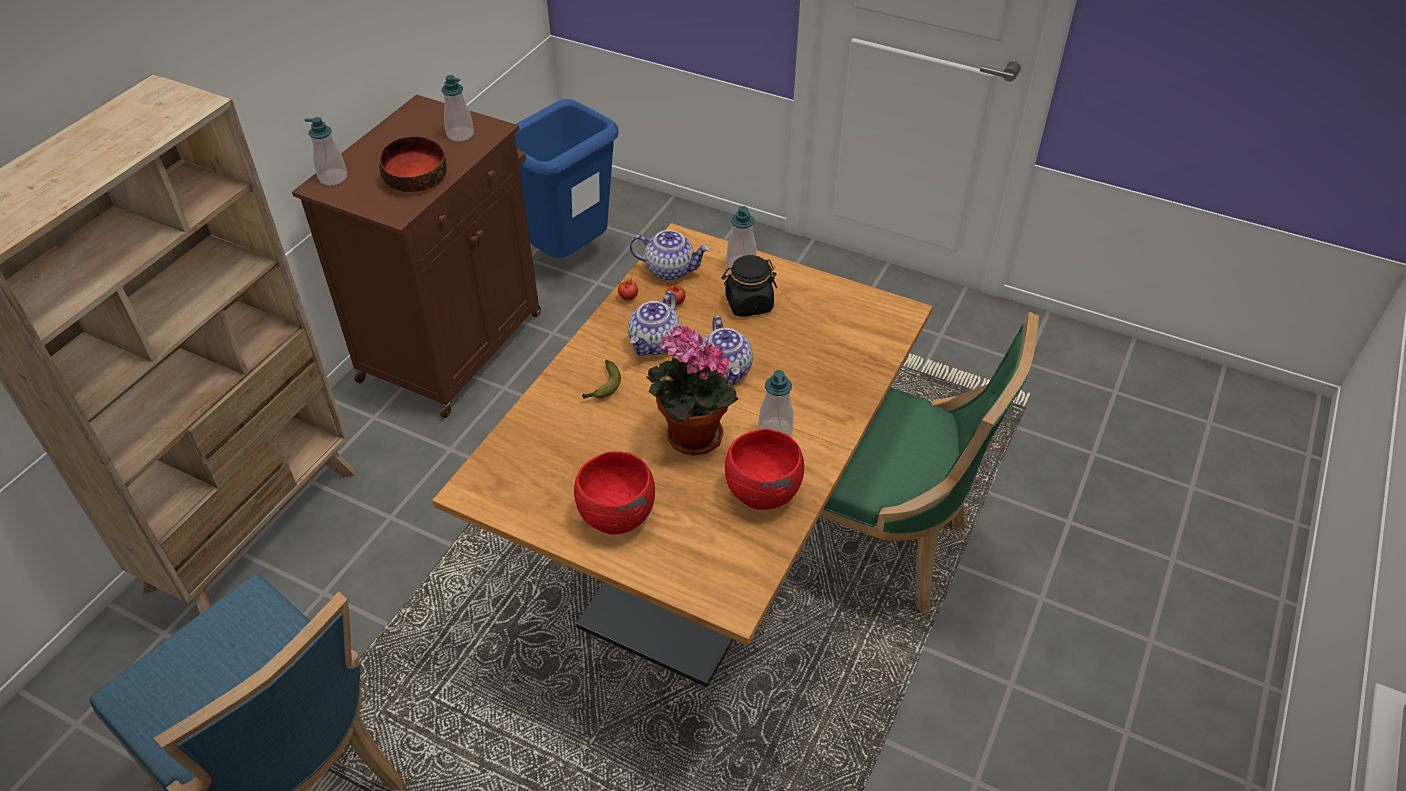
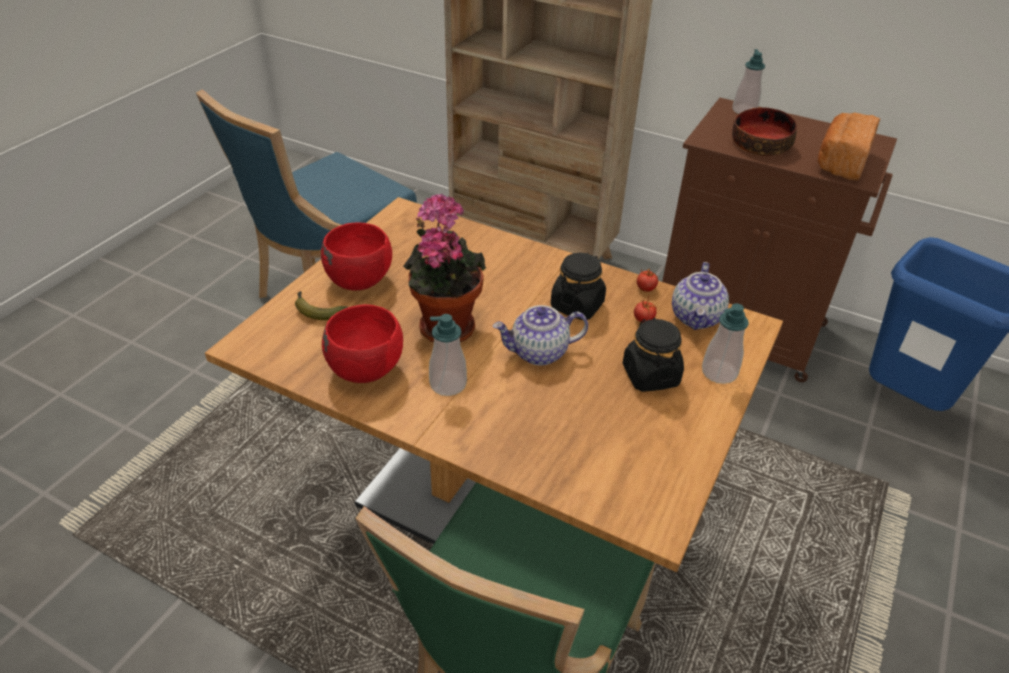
camera: 90 degrees right, 5 degrees down
soap dispenser [442,75,474,142] -> bread [818,113,880,181]
banana [582,360,621,399] -> banana moved to [295,291,348,320]
teapot [628,291,681,356] -> black jar [551,253,606,320]

